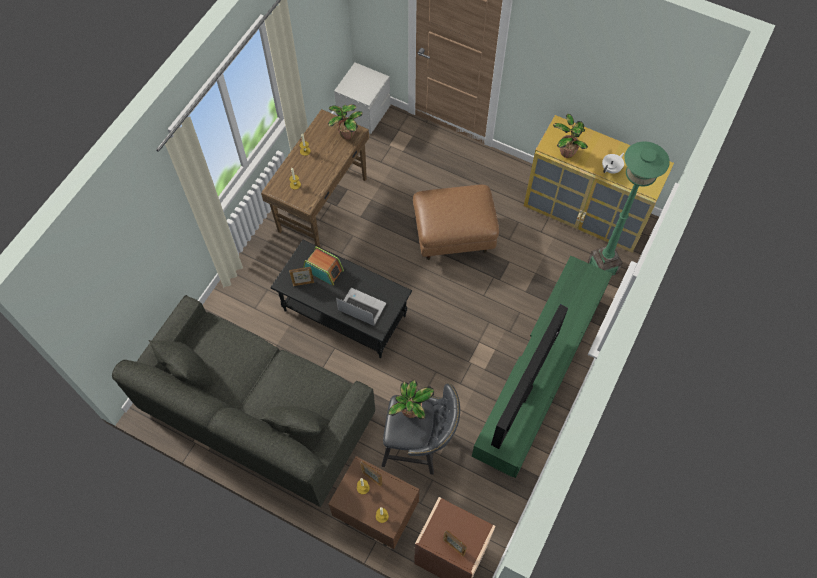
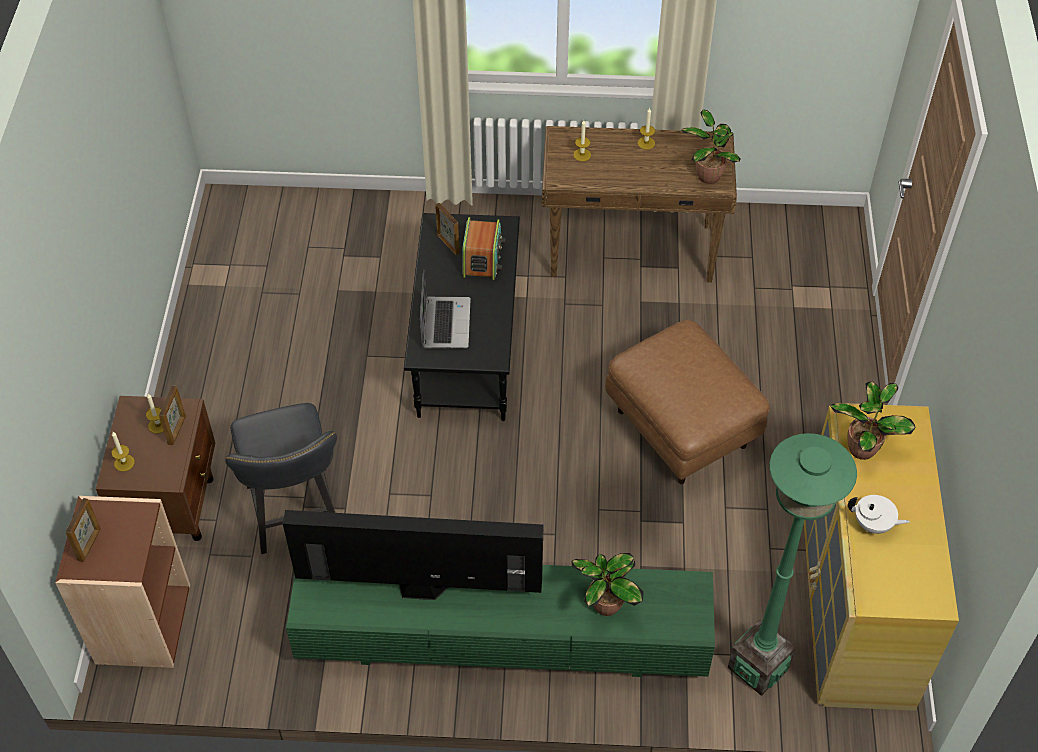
camera: 65 degrees right, 10 degrees down
grey sofa [112,295,375,507] -> none
white nightstand [334,62,390,134] -> none
potted plant [388,380,434,419] -> potted plant moved to [572,553,644,616]

